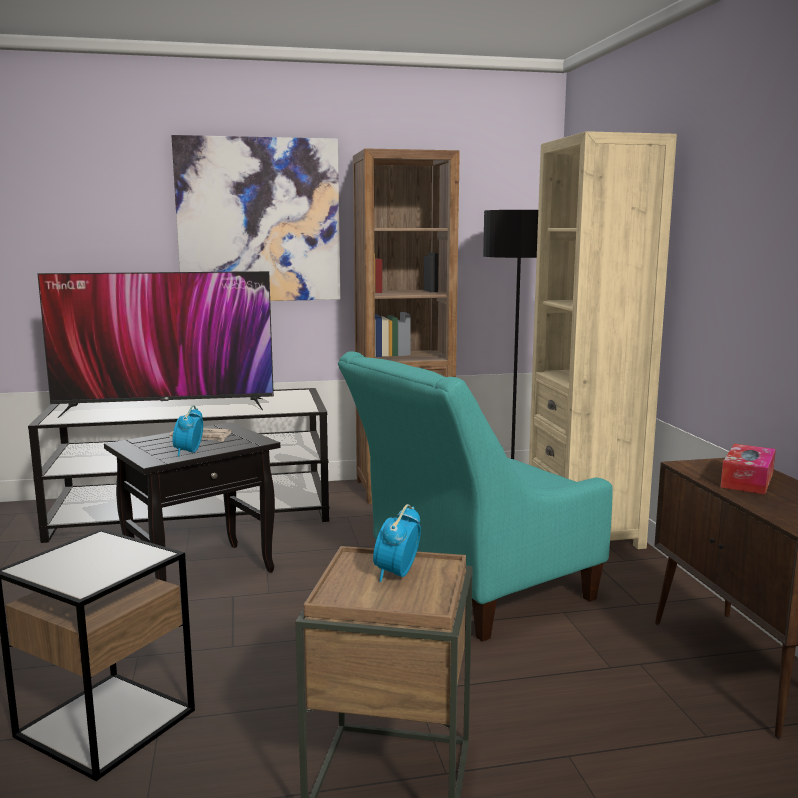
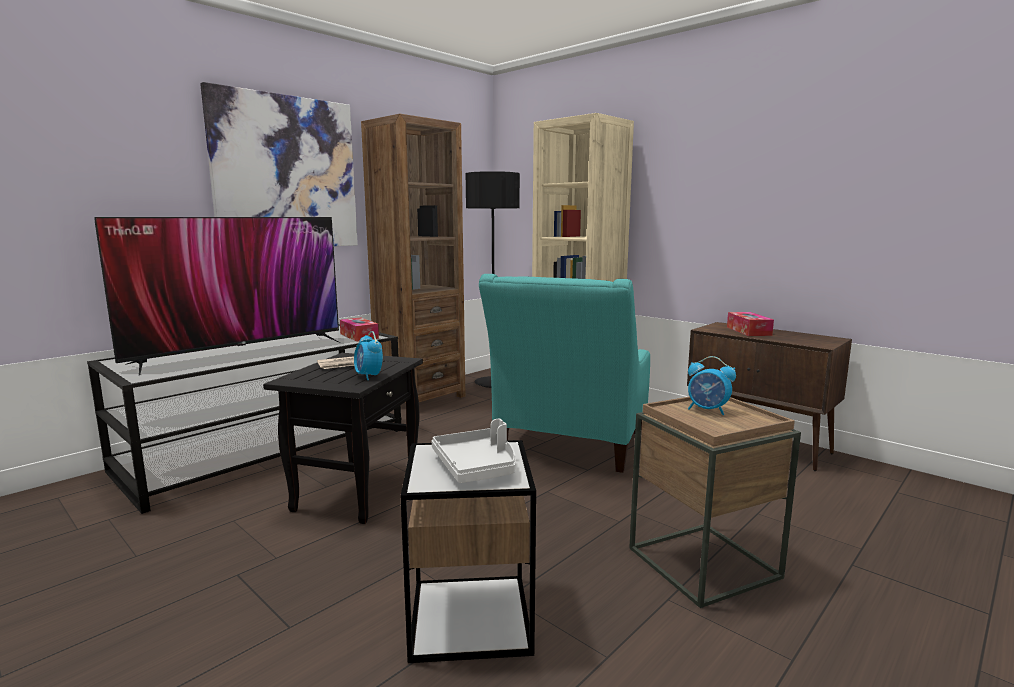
camera: 35 degrees left, 0 degrees up
alarm clock [373,504,421,582] -> alarm clock turned 45 degrees counterclockwise [688,356,736,415]
none -> tissue box [340,318,379,342]
none -> grey tray [431,419,516,483]

